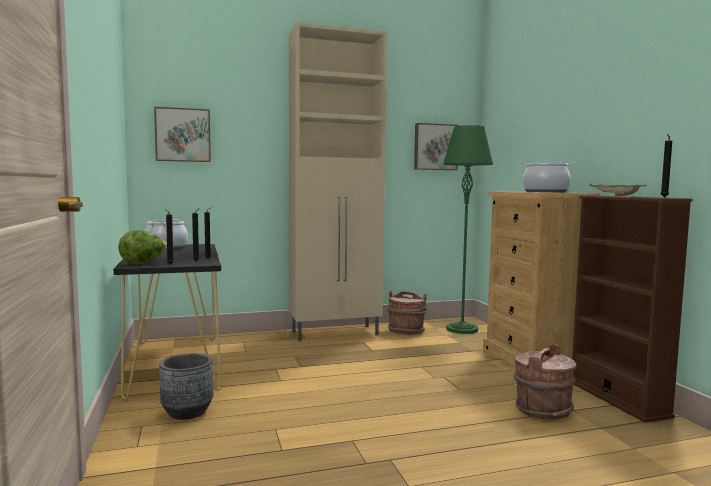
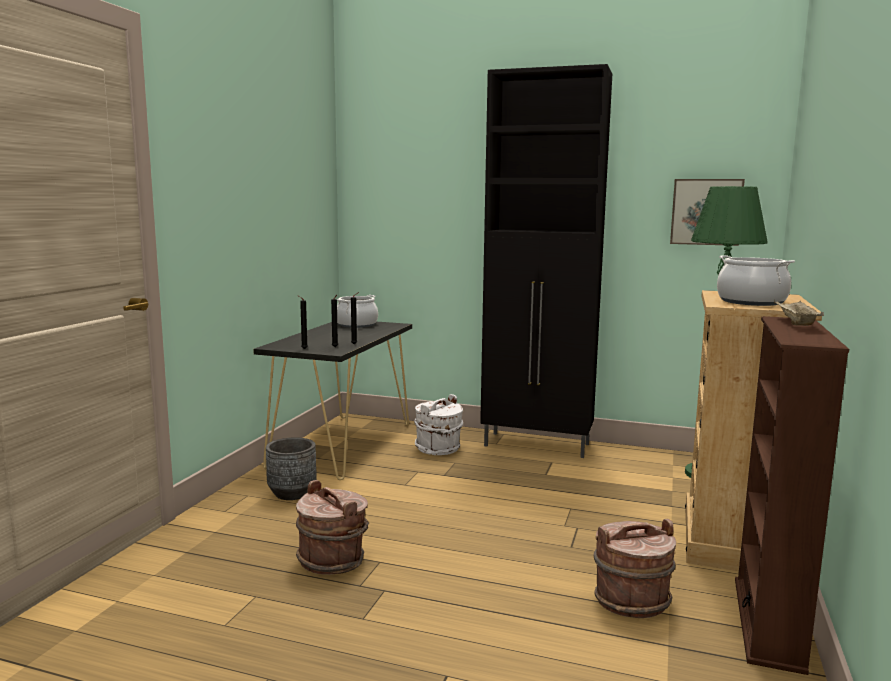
camera: 35 degrees right, 5 degrees up
lettuce [118,230,167,264] -> none
picture [154,107,211,162] -> none
beige cabinet [289,22,387,341] -> black cabinet [480,64,612,458]
brown bucket [388,290,428,335] -> brown bucket moved to [296,480,369,575]
black candle [660,134,672,197] -> none
none -> white bucket [414,394,463,455]

